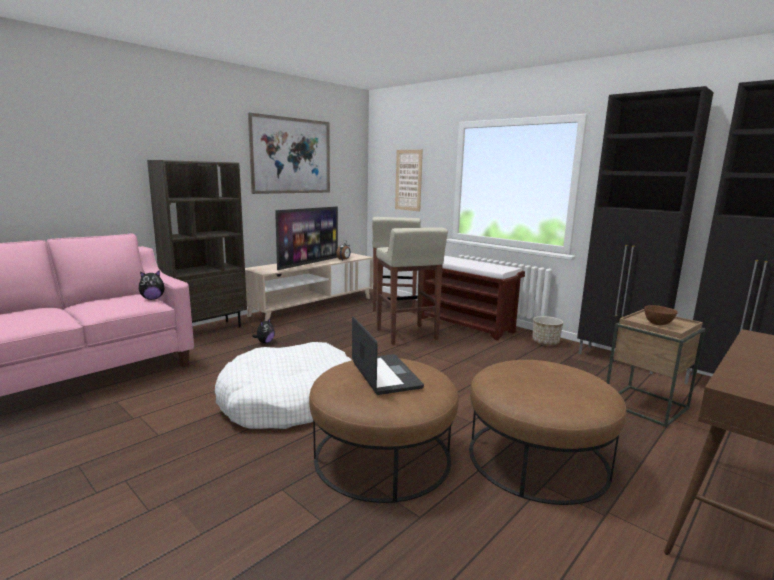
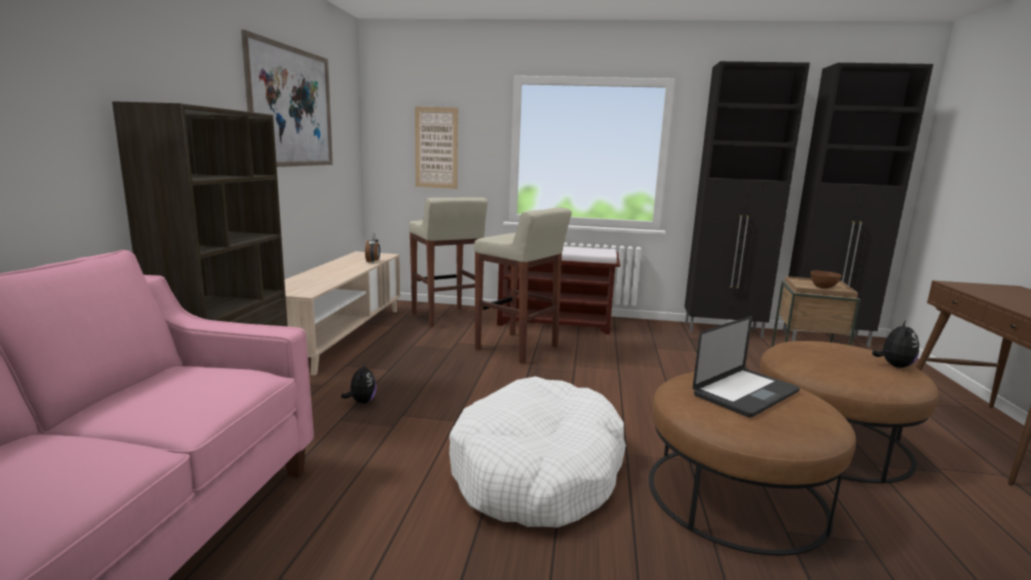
camera: 35 degrees left, 0 degrees up
plush toy [139,270,165,300] -> plush toy moved to [872,321,919,368]
television [275,207,338,270] -> none
laptop [352,316,424,395] -> laptop turned 105 degrees clockwise [693,316,800,418]
planter [533,316,563,346] -> none

